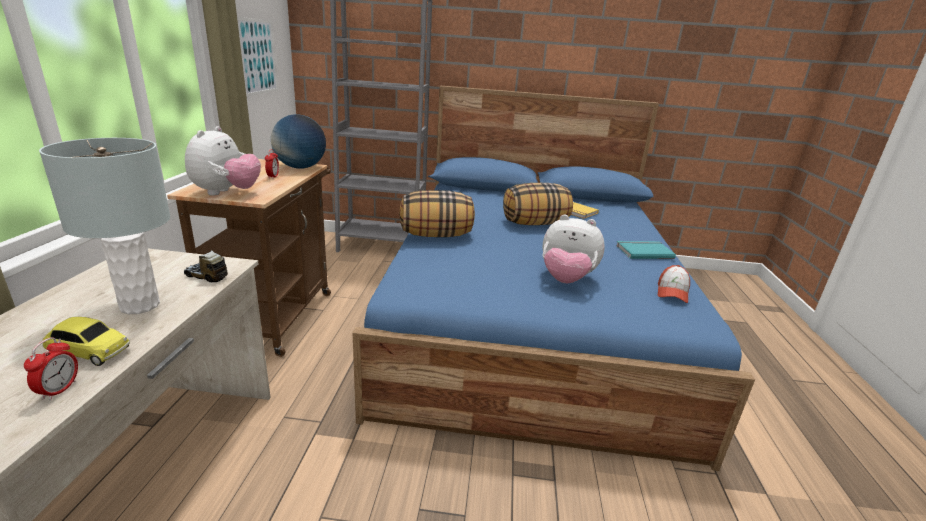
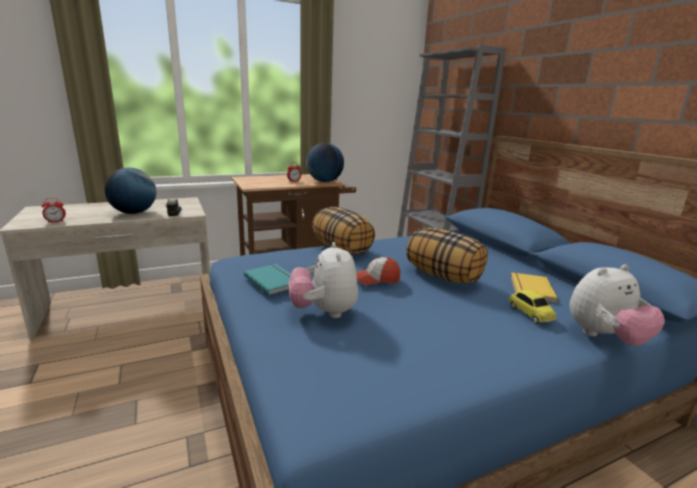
camera: 60 degrees right, 5 degrees down
grey table lamp [39,138,171,314] -> globe [104,168,156,214]
toy car [42,317,130,366] -> toy car moved to [509,289,557,324]
plush toy [185,126,261,196] -> plush toy moved to [570,265,665,346]
picture [237,17,278,96] -> none
turquoise book [616,241,676,259] -> turquoise book moved to [244,264,291,295]
cap [658,265,690,303] -> cap moved to [356,257,400,285]

